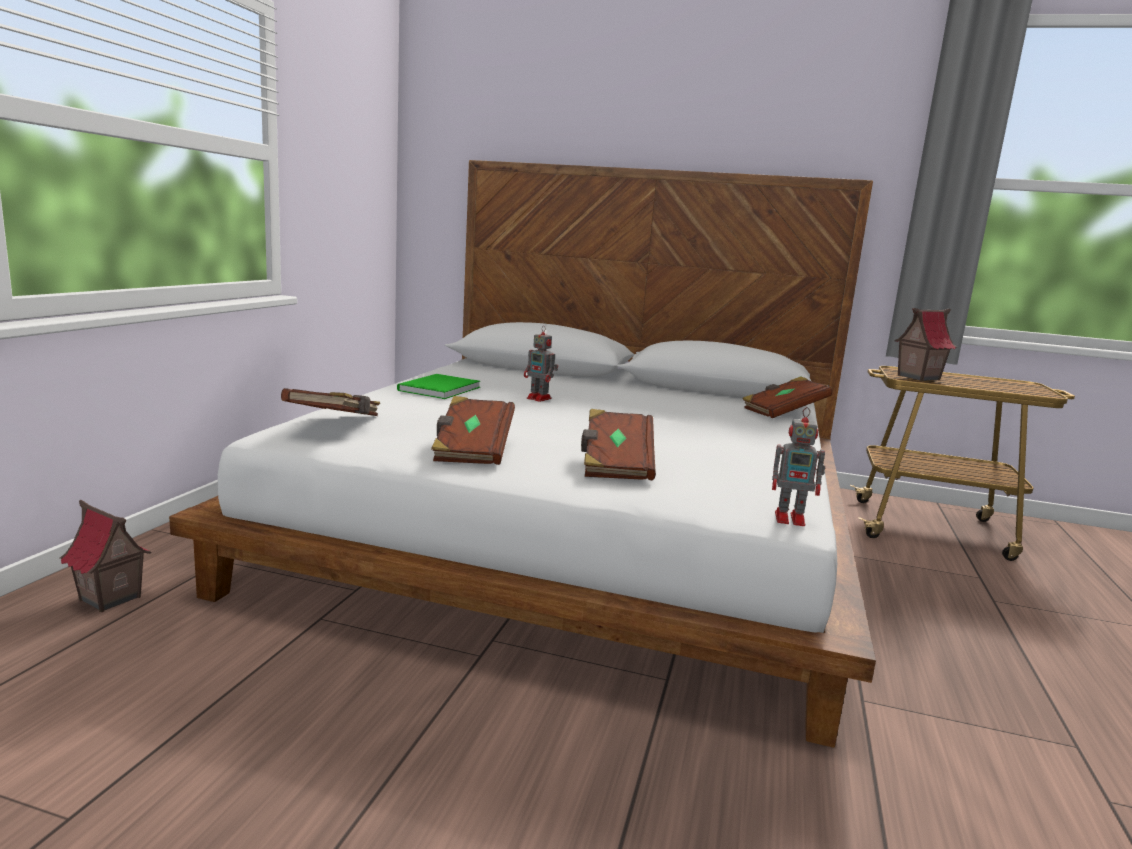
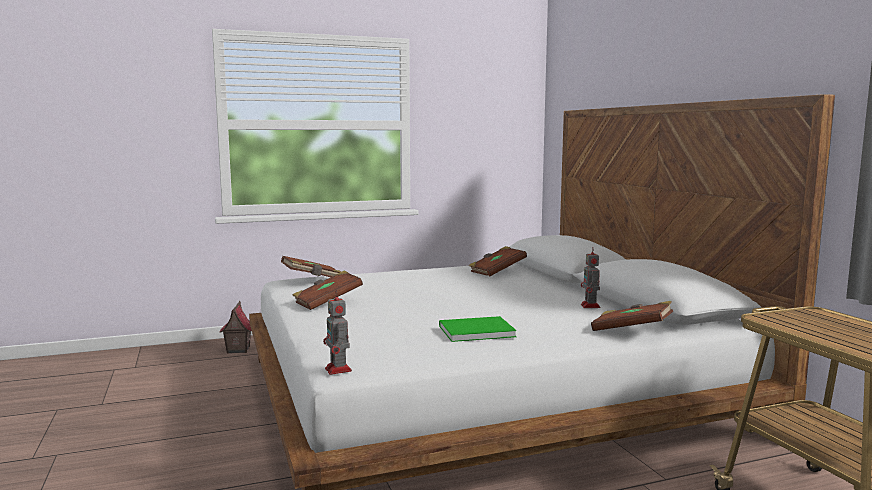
camera: 55 degrees right, 5 degrees down
green book [397,374,480,399] -> green book moved to [439,316,517,342]
toy robot [524,326,558,402] -> toy robot moved to [581,247,600,308]
brown book [581,409,656,480] -> brown book moved to [469,246,527,276]
toy house [894,308,957,381] -> none

